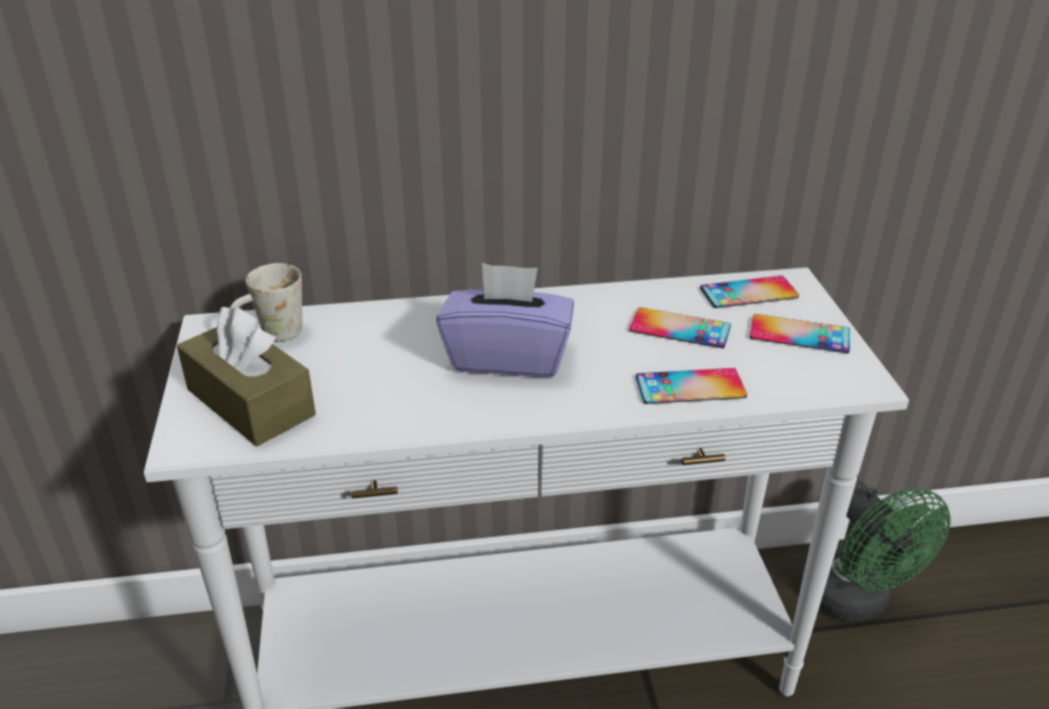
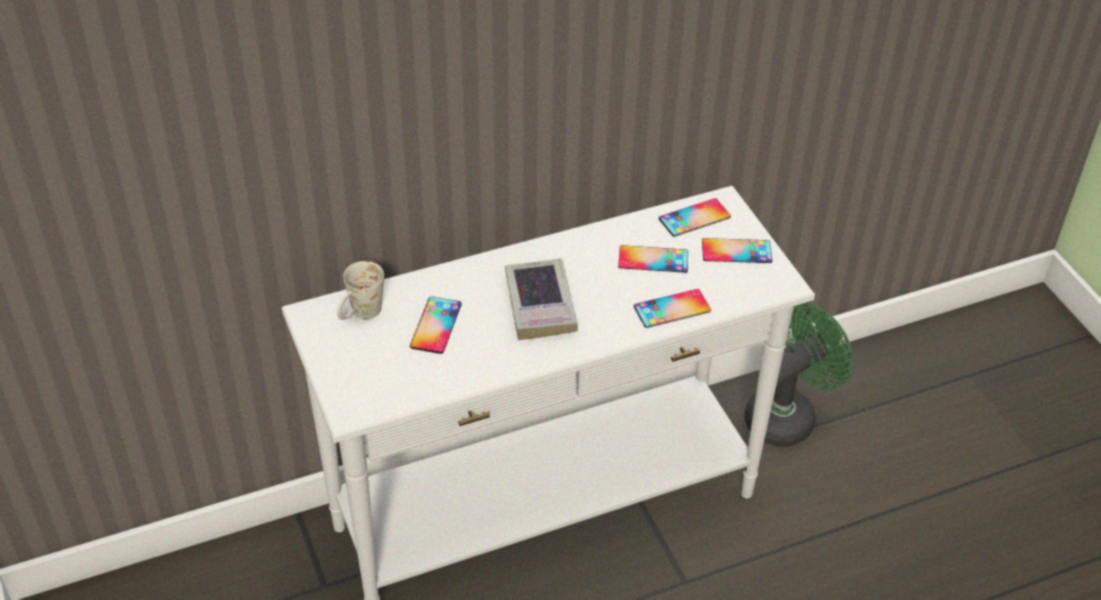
camera: 15 degrees left, 10 degrees up
brown tissue box [177,306,316,446] -> none
purple tissue box [436,263,574,377] -> book [505,259,578,340]
green fan [801,478,951,621] -> green fan turned 90 degrees counterclockwise [744,304,854,447]
none -> phone [410,296,462,354]

